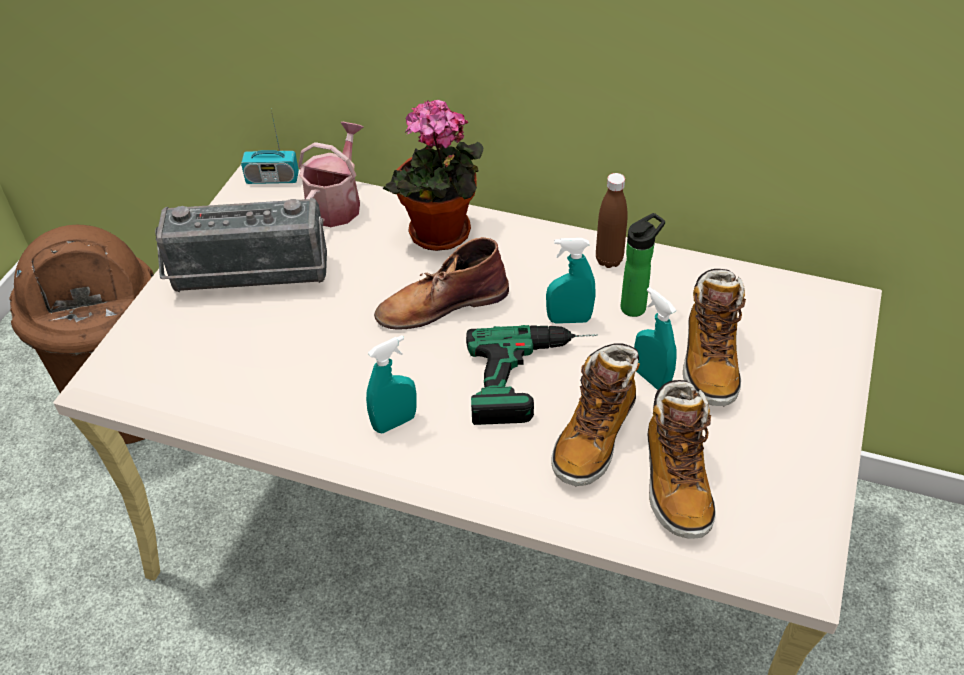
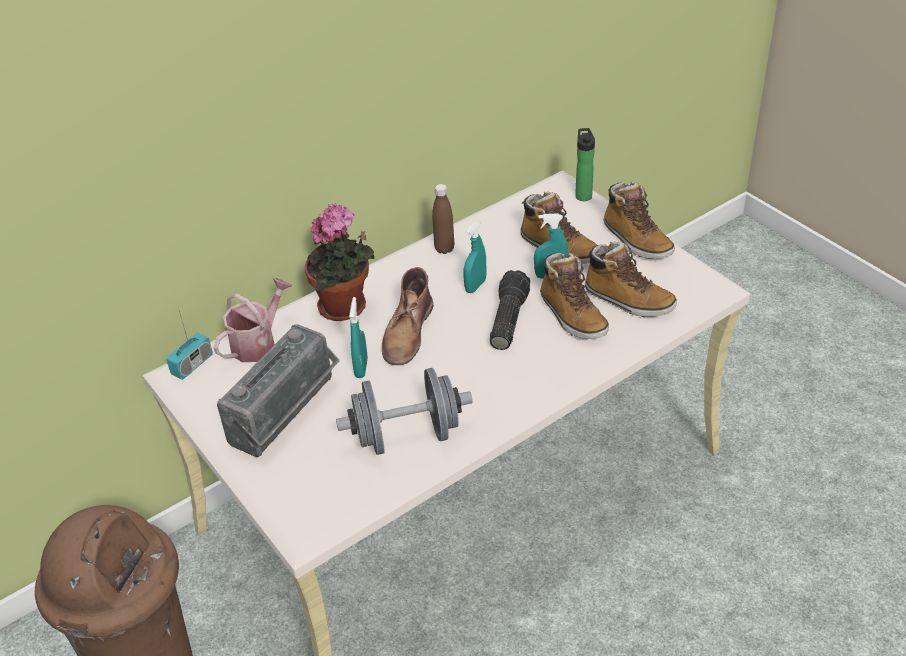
camera: 55 degrees left, 5 degrees down
watering can [298,122,363,227] -> watering can turned 75 degrees clockwise [213,278,292,362]
turquoise spray bottle [366,335,417,433] -> turquoise spray bottle moved to [349,297,368,378]
power drill [466,325,598,425] -> flashlight [490,270,530,350]
bottle [621,213,665,317] -> bottle moved to [575,128,595,201]
none -> grey dumbbell [336,368,473,455]
none -> boot [604,182,675,259]

